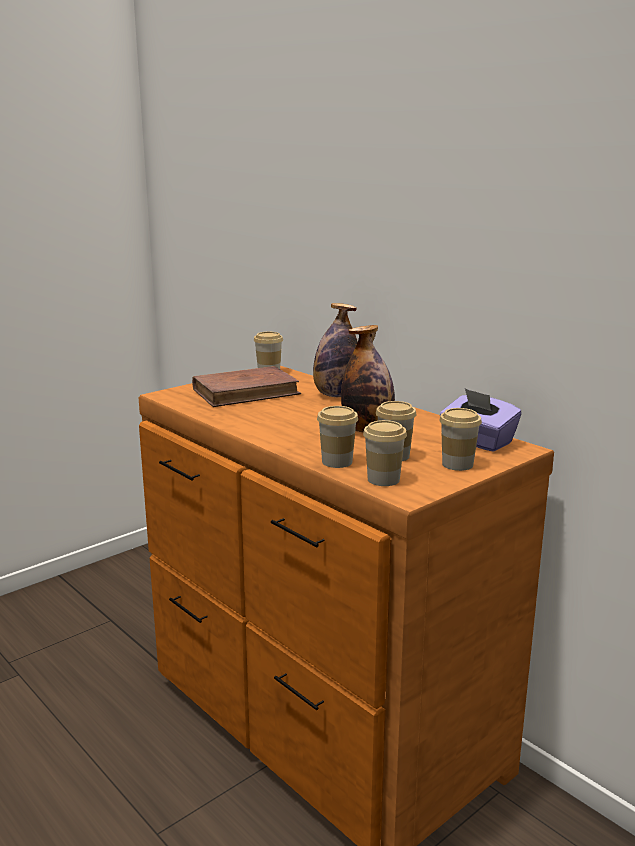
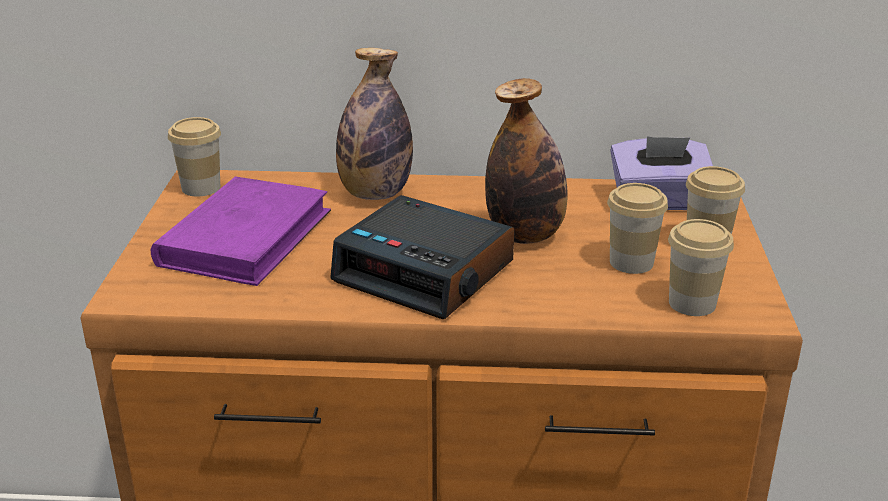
camera: 45 degrees left, 10 degrees up
brown book [192,366,301,407] -> purple book [151,176,331,286]
cup [317,406,358,468] -> none
none -> alarm clock [330,195,515,319]

